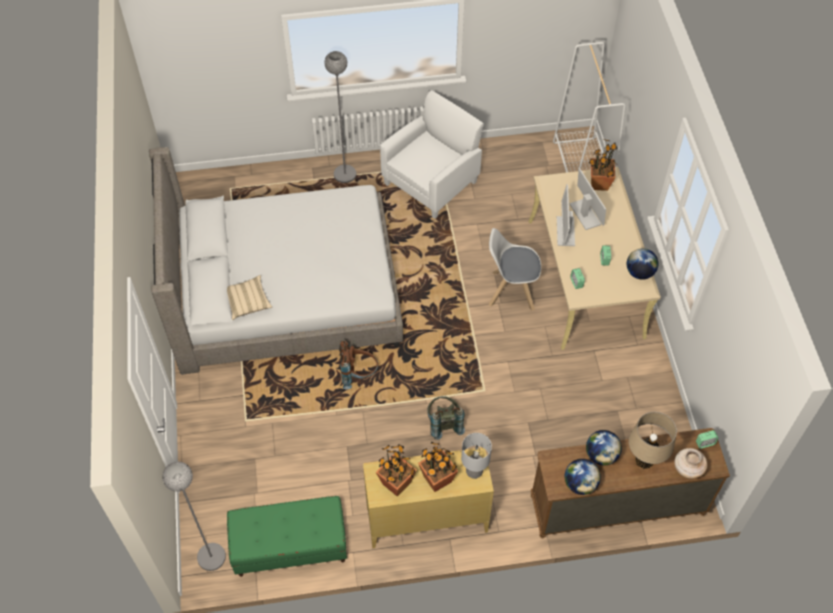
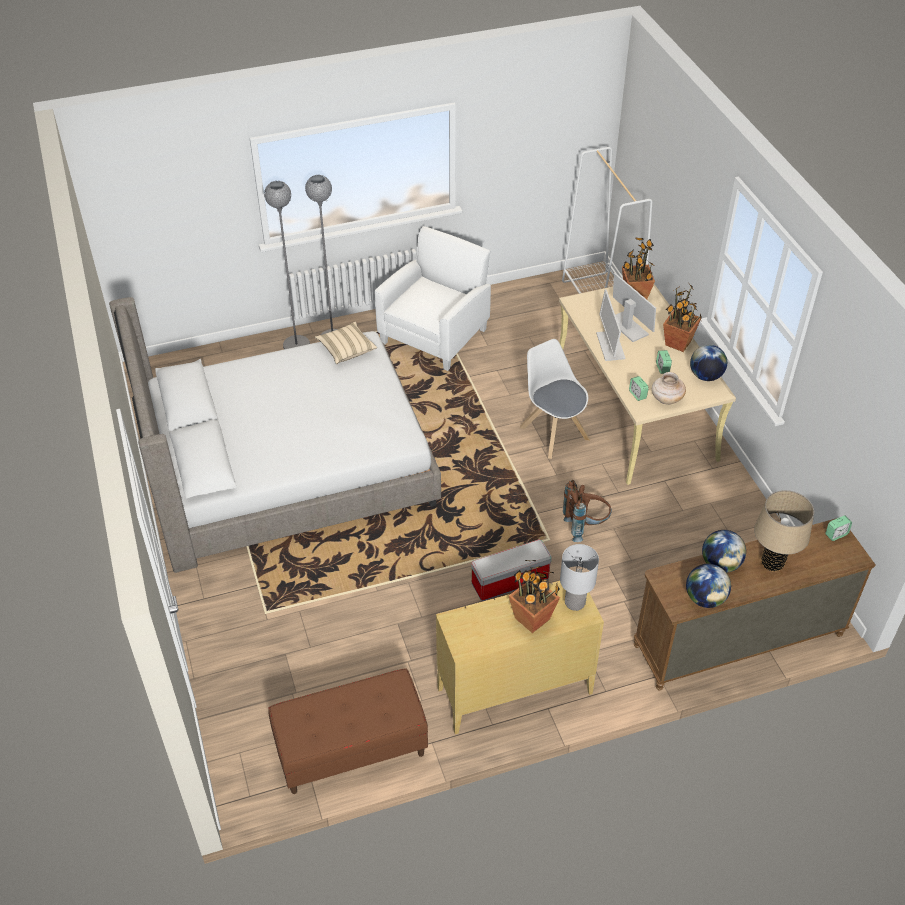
camera: 10 degrees left, 10 degrees down
grey floor lamp [162,462,226,571] -> grey floor lamp moved to [264,181,310,349]
beige pillow [227,275,272,320] -> beige pillow moved to [315,321,377,364]
green bench [227,496,347,577] -> brown bench [268,668,428,794]
brown backpack [339,340,378,389] -> brown backpack moved to [563,480,612,542]
potted plant [376,444,417,497] -> potted plant moved to [663,284,702,352]
grey backpack [427,396,465,440] -> storage box [471,539,552,601]
chair [489,228,541,311] -> chair turned 60 degrees clockwise [520,339,590,459]
beige vase [674,448,707,479] -> beige vase moved to [652,372,686,405]

